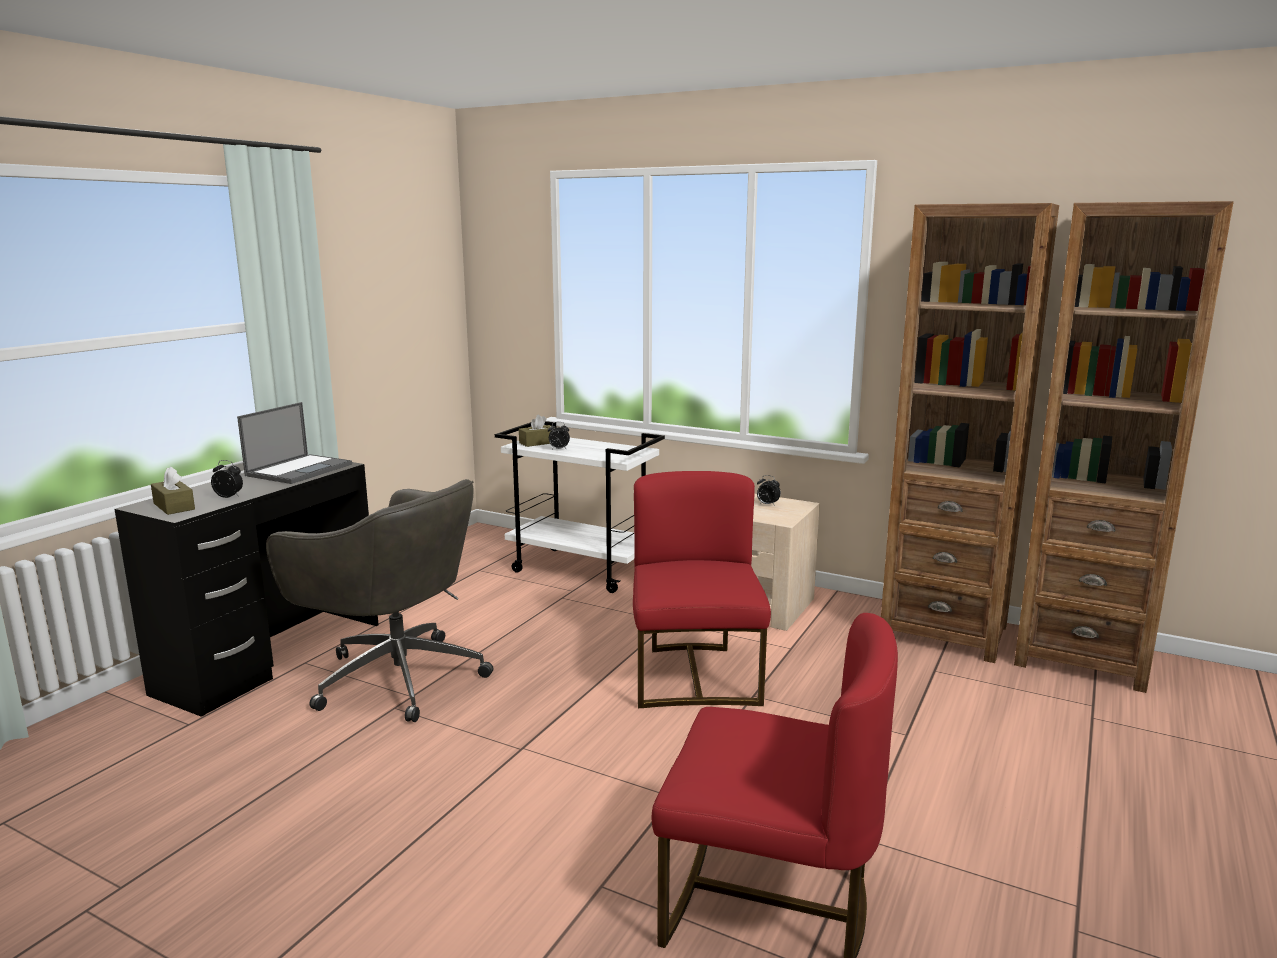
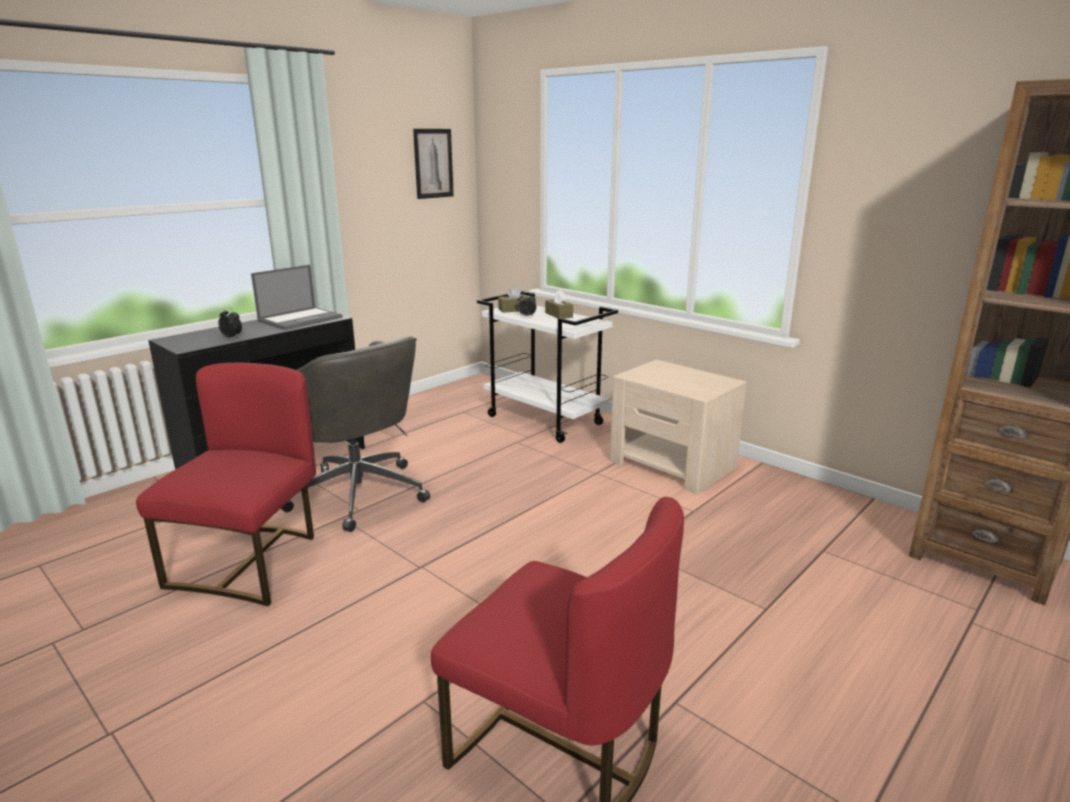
camera: 15 degrees right, 5 degrees up
brown tissue box [151,466,195,515] -> brown tissue box moved to [545,290,573,319]
red chair [633,471,771,708] -> red chair moved to [136,363,316,606]
alarm clock [757,475,781,506] -> none
brown bookcase [881,203,1059,663] -> none
none -> picture [413,129,454,199]

